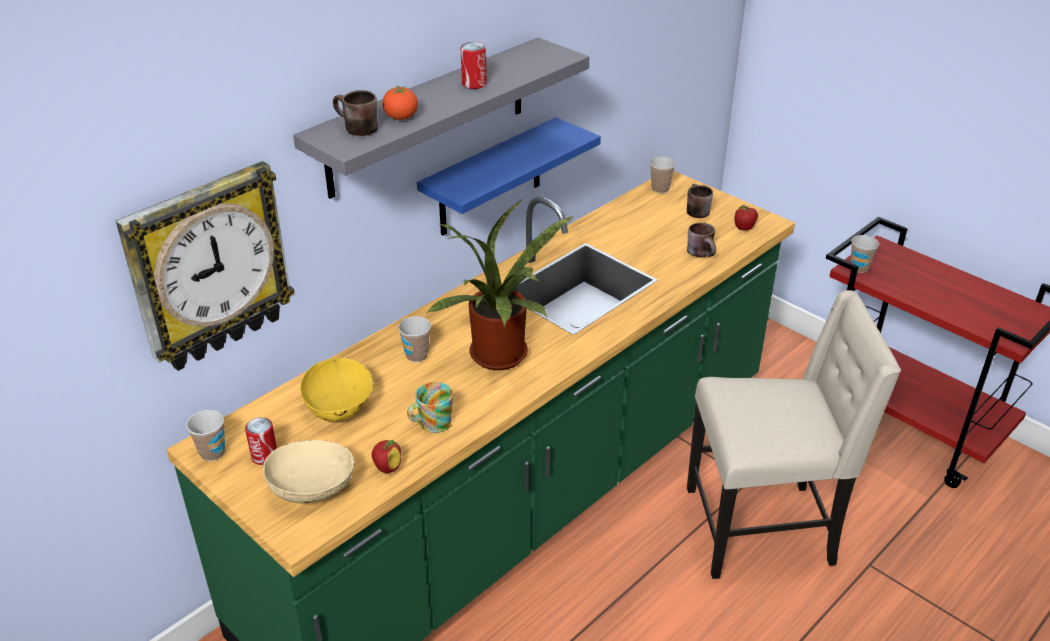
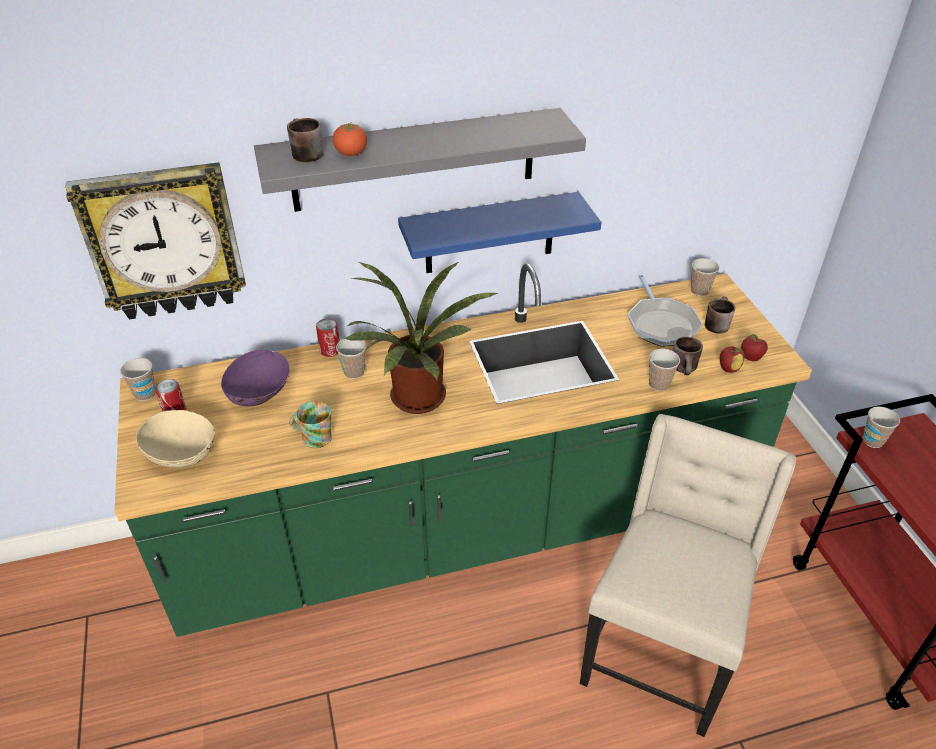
camera: 30 degrees right, 5 degrees up
yellow bowl [300,358,373,422] -> purple bowl [221,350,290,406]
apple [372,440,401,473] -> apple moved to [720,346,745,373]
can [461,42,487,89] -> can moved to [316,319,340,357]
beige chair [687,290,901,579] -> beige chair turned 90 degrees counterclockwise [580,414,796,737]
none -> frying pan [628,274,703,347]
none -> cup [649,349,680,391]

